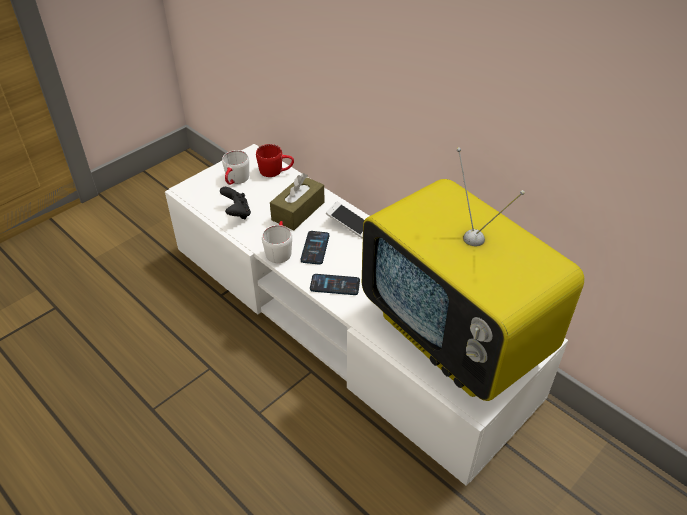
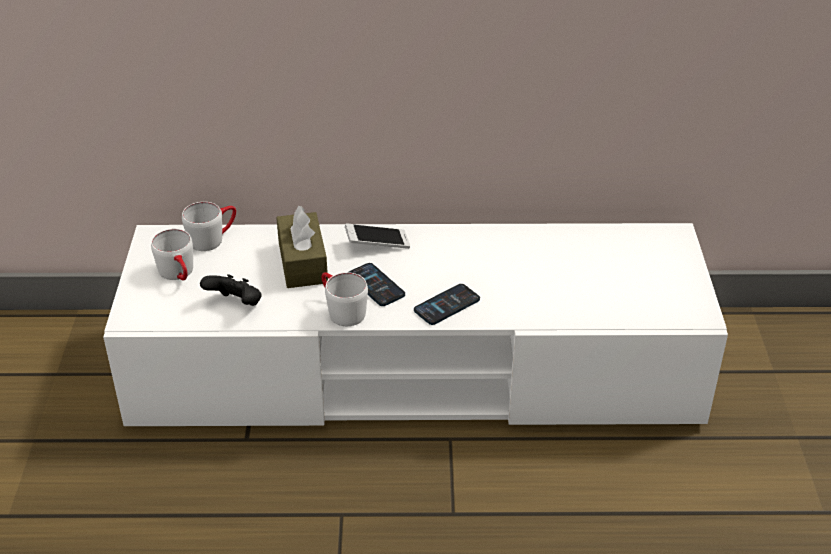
camera: 45 degrees left, 5 degrees down
red mug [256,144,294,177] -> white mug [182,202,236,251]
television [362,147,585,401] -> none

